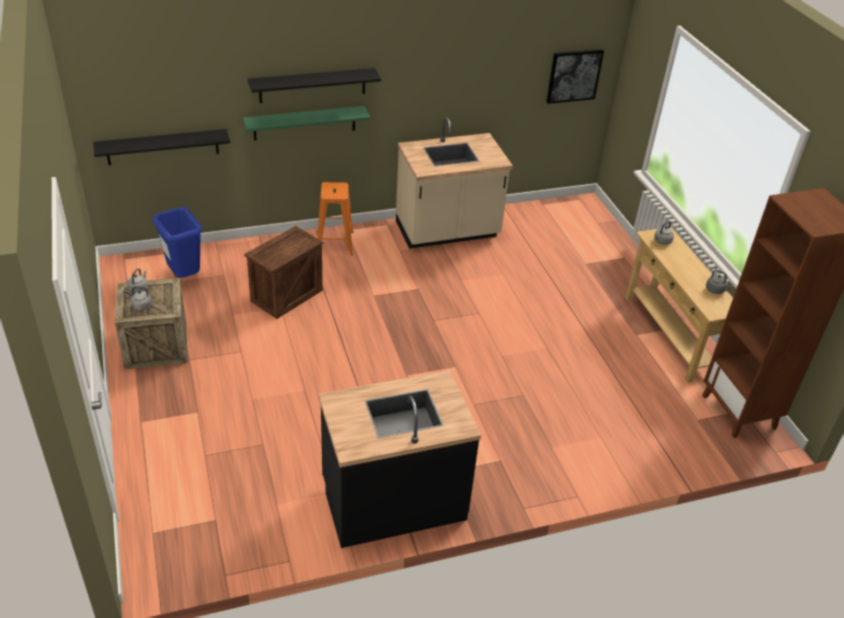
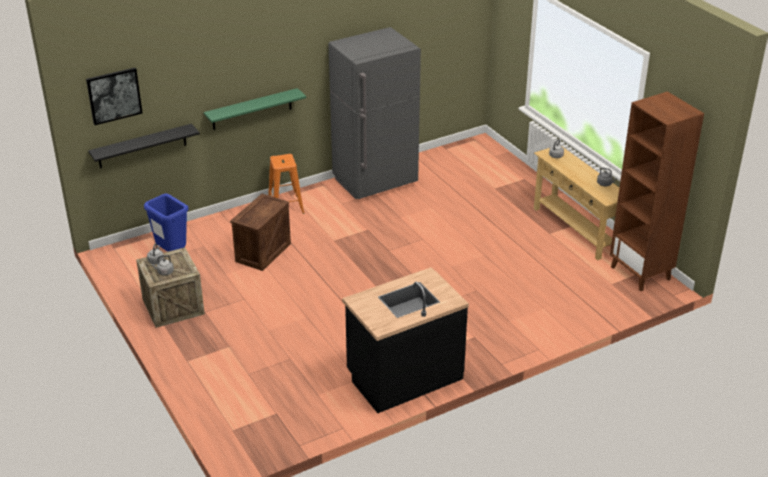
camera: 10 degrees left, 5 degrees down
black shelf [248,68,381,103] -> none
beige counter [396,117,513,249] -> grey fridge [328,27,421,199]
picture [546,49,604,104] -> picture moved to [86,68,142,125]

